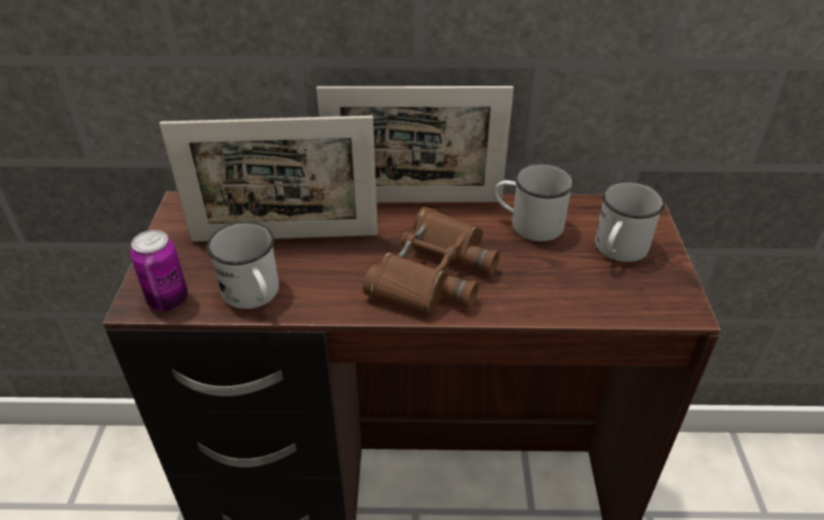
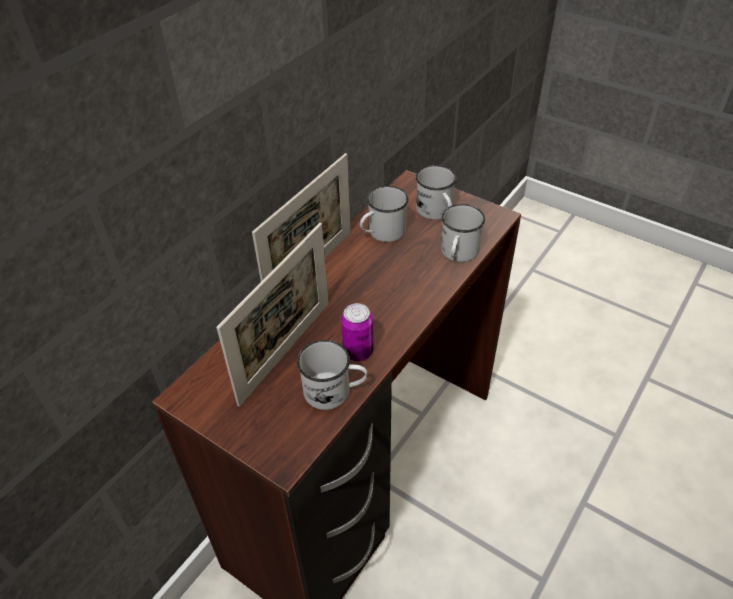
camera: 55 degrees left, 5 degrees up
can [130,230,188,311] -> can moved to [341,303,373,361]
brown binoculars [363,207,500,313] -> none
none -> white mug [441,204,485,262]

